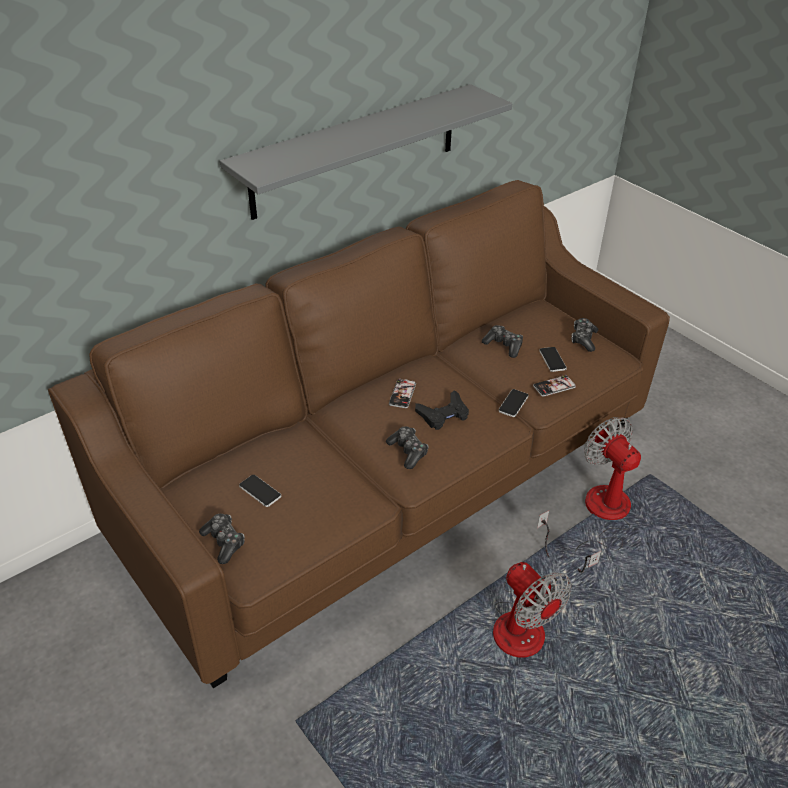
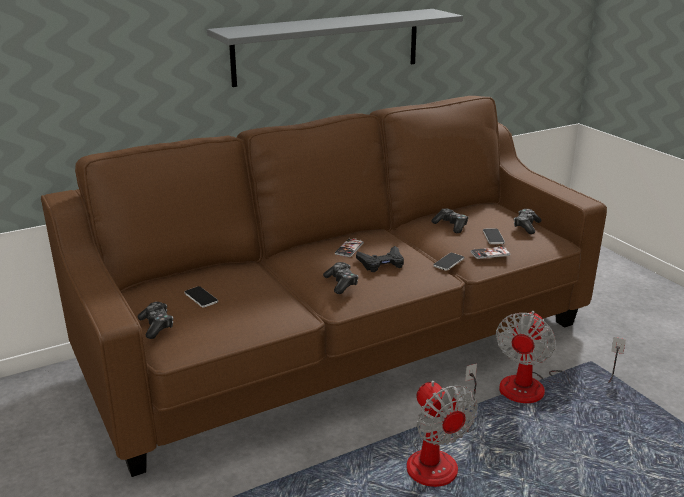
camera: 10 degrees right, 15 degrees down
fan [575,417,641,573] -> fan turned 135 degrees counterclockwise [496,311,626,403]

